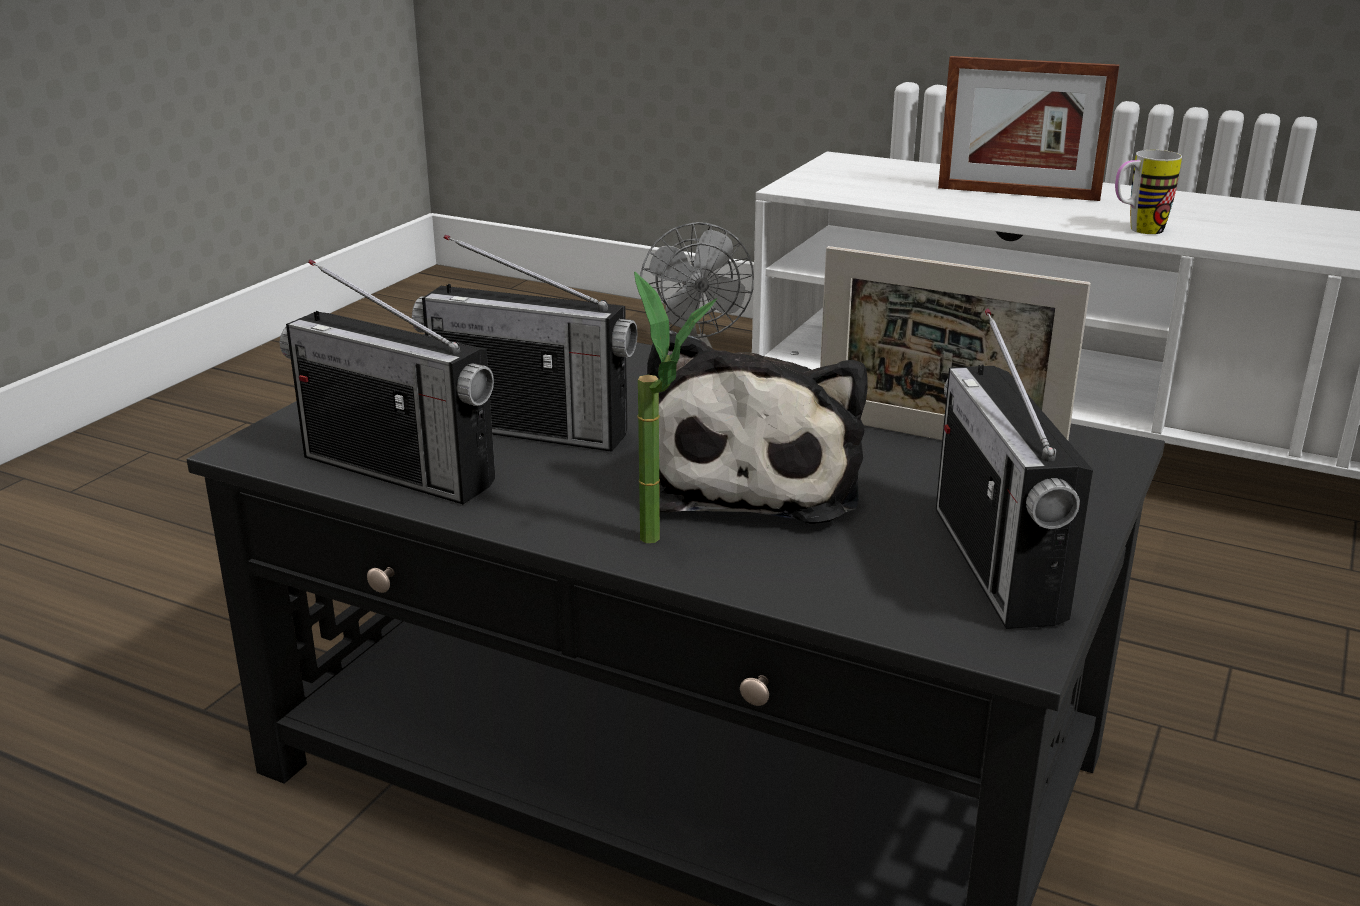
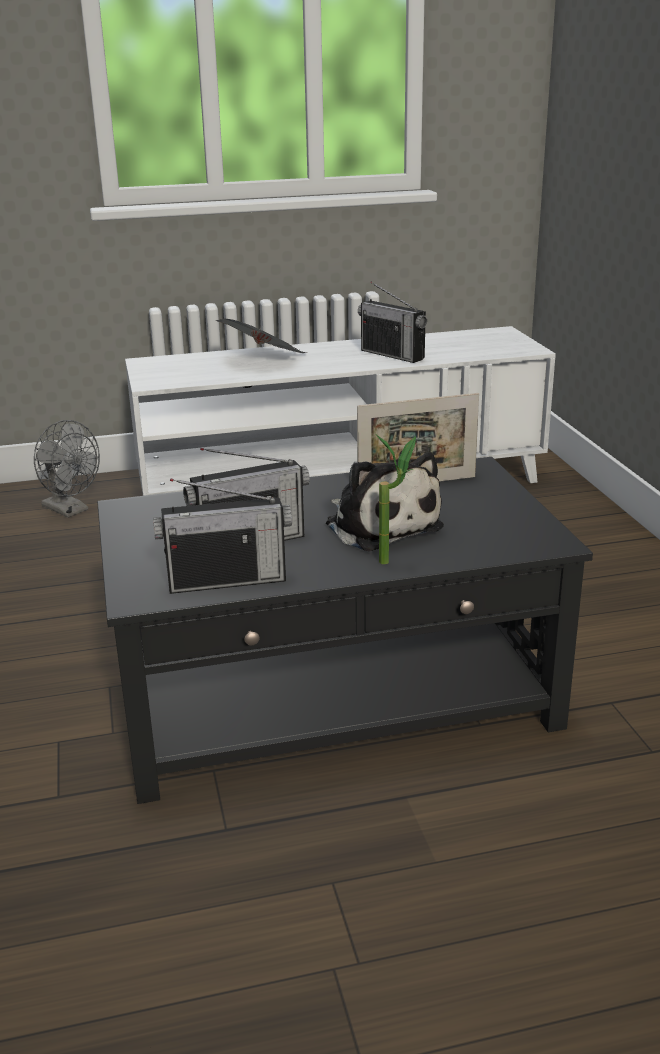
camera: 40 degrees left, 0 degrees up
radio [936,309,1093,629] -> radio moved to [358,282,427,363]
picture frame [938,56,1119,201] -> newspaper [216,319,306,353]
mug [1115,150,1182,234] -> none

